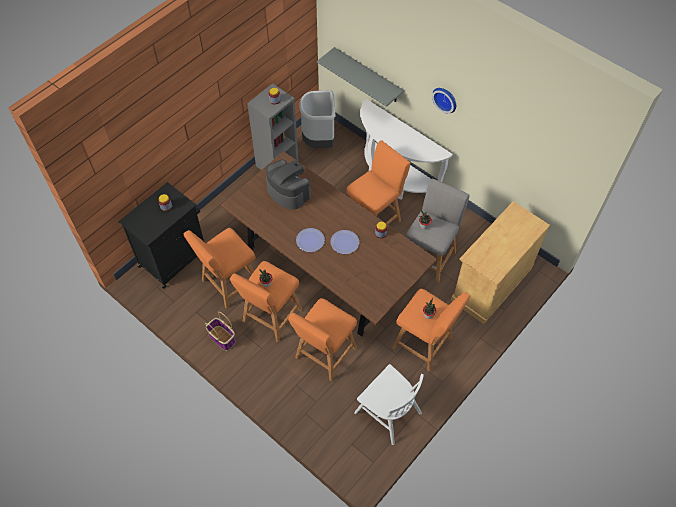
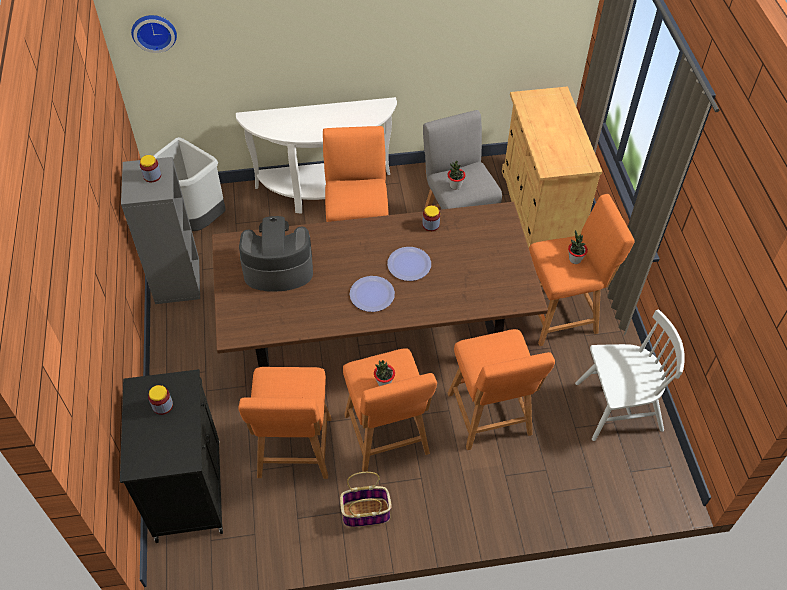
camera: 50 degrees left, 5 degrees down
grey shelf [317,47,404,107] -> none
wall clock [432,88,456,113] -> wall clock moved to [131,15,177,53]

